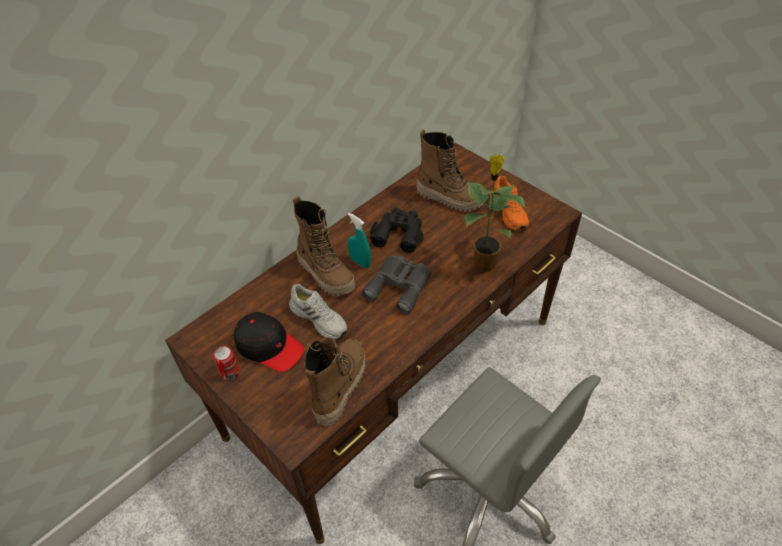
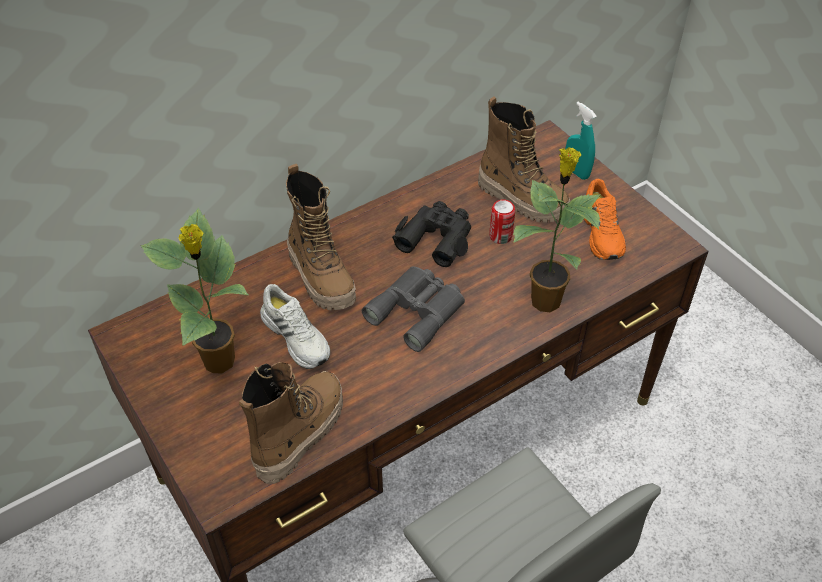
camera: 10 degrees right, 0 degrees up
can [213,346,240,380] -> can moved to [489,199,515,244]
black cap [234,312,304,372] -> potted plant [141,208,249,373]
turquoise spray bottle [348,213,371,268] -> turquoise spray bottle moved to [565,102,597,180]

